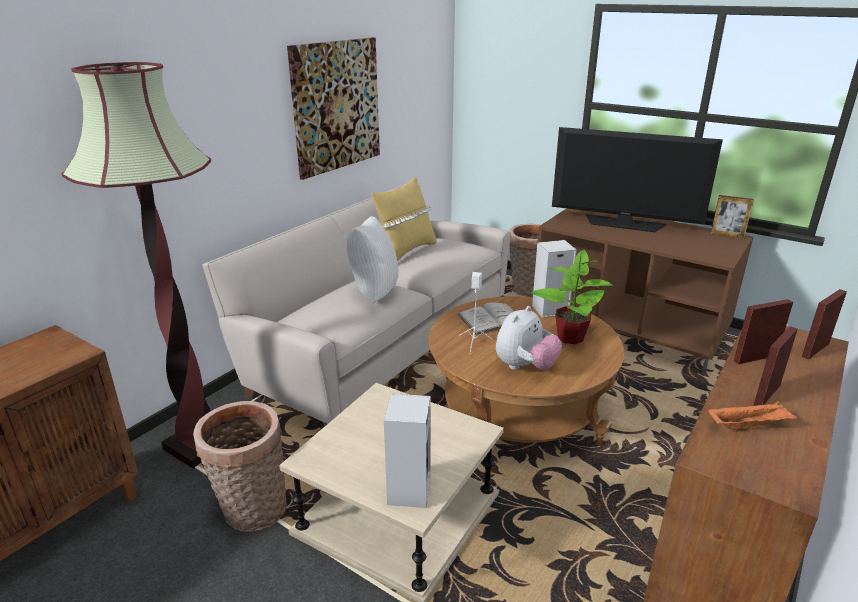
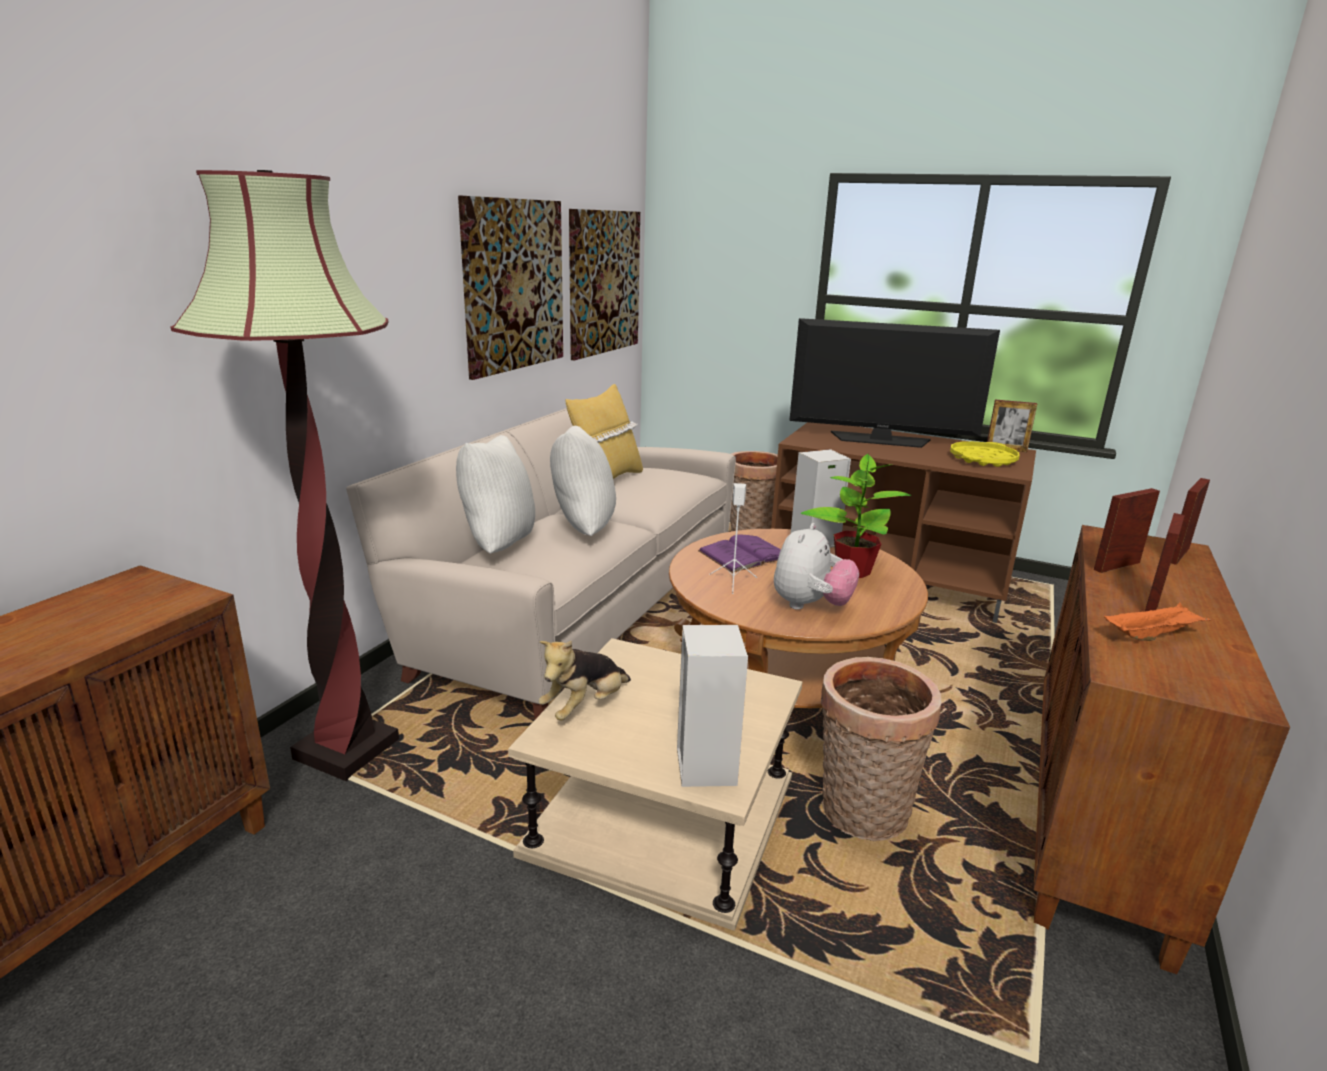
camera: 10 degrees left, 5 degrees down
basket [193,401,287,532] -> basket moved to [821,657,941,841]
white book [457,302,514,335] -> purple book [698,534,781,573]
none -> white pillow [456,435,535,554]
none -> plush toy [538,641,631,721]
none -> picture [569,209,640,360]
none -> yellow tray [950,441,1020,467]

